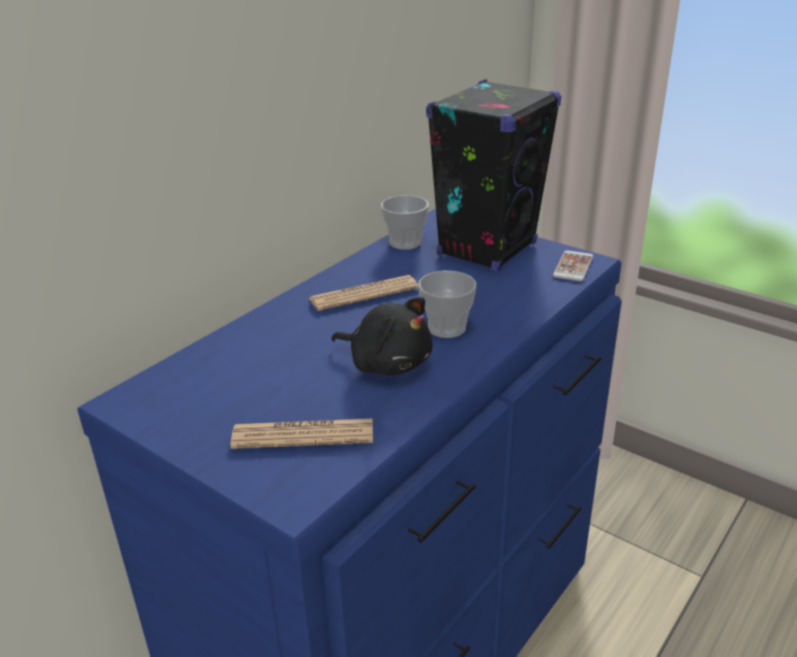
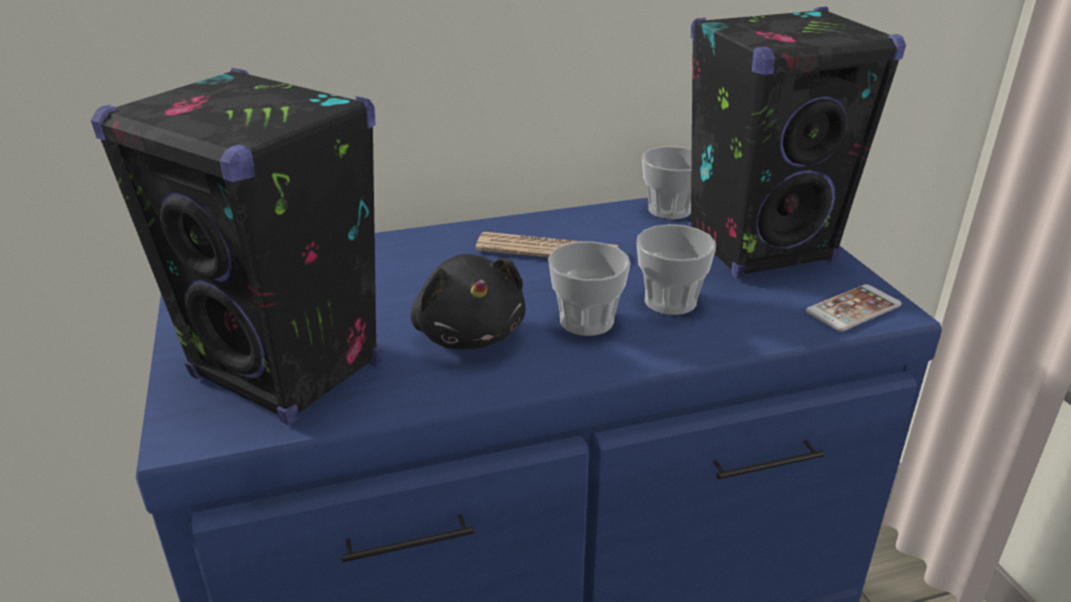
camera: 35 degrees right, 0 degrees up
newspaper [230,419,373,449] -> black speaker [91,68,382,425]
none -> cup [637,224,716,315]

